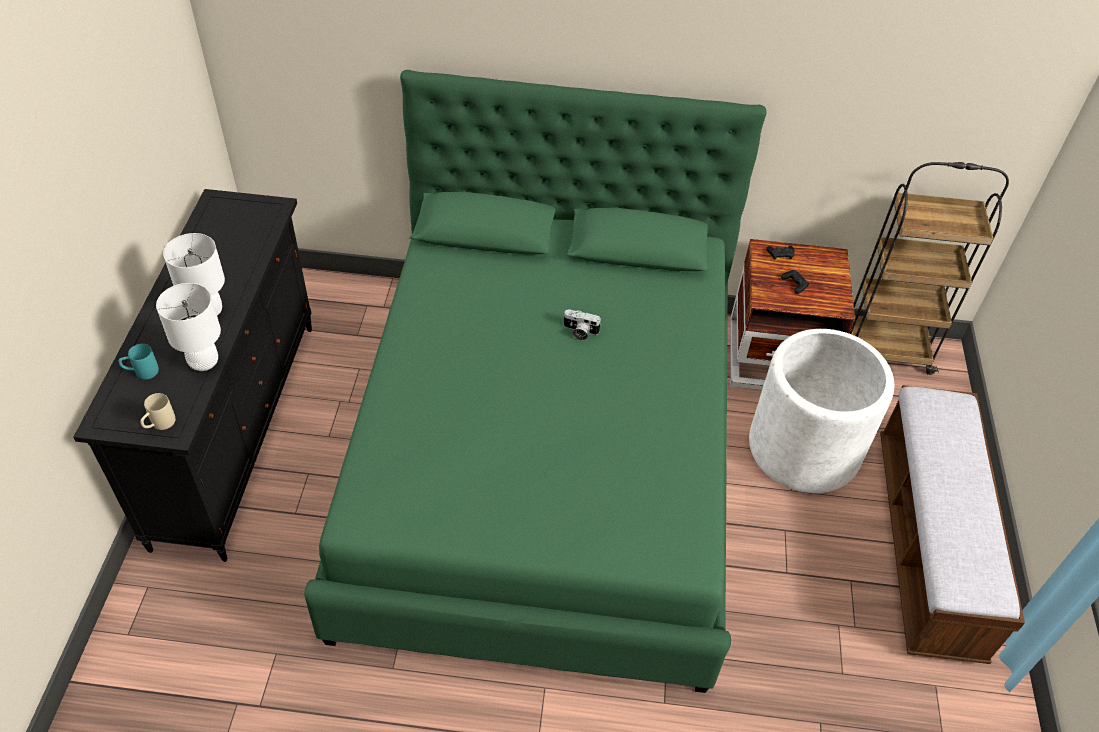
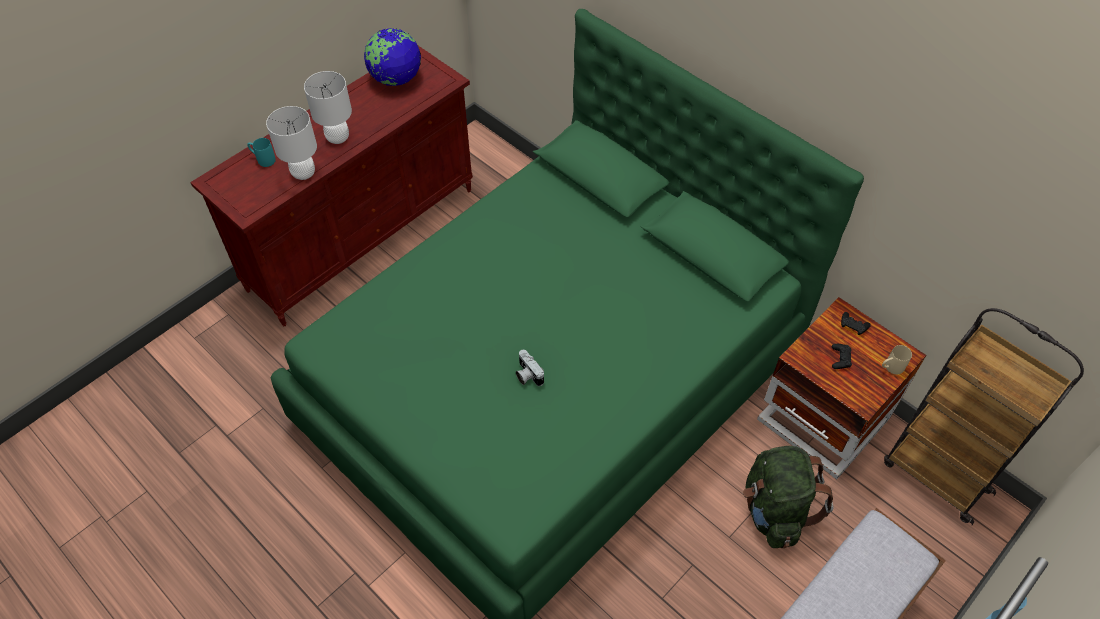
camera: 40 degrees right, 5 degrees up
black dresser [74,189,312,562] -> red dresser [190,46,473,326]
beige mug [140,393,176,430] -> beige mug moved to [882,345,912,375]
camera [563,309,601,340] -> camera moved to [516,350,544,386]
white planter [749,329,894,493] -> green backpack [743,446,833,548]
none -> globe [364,28,421,86]

